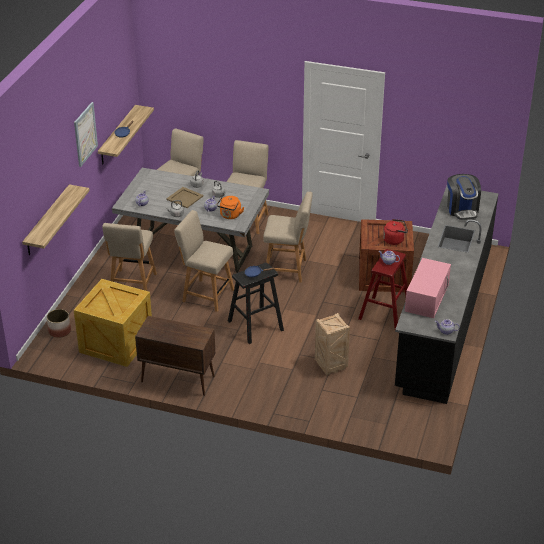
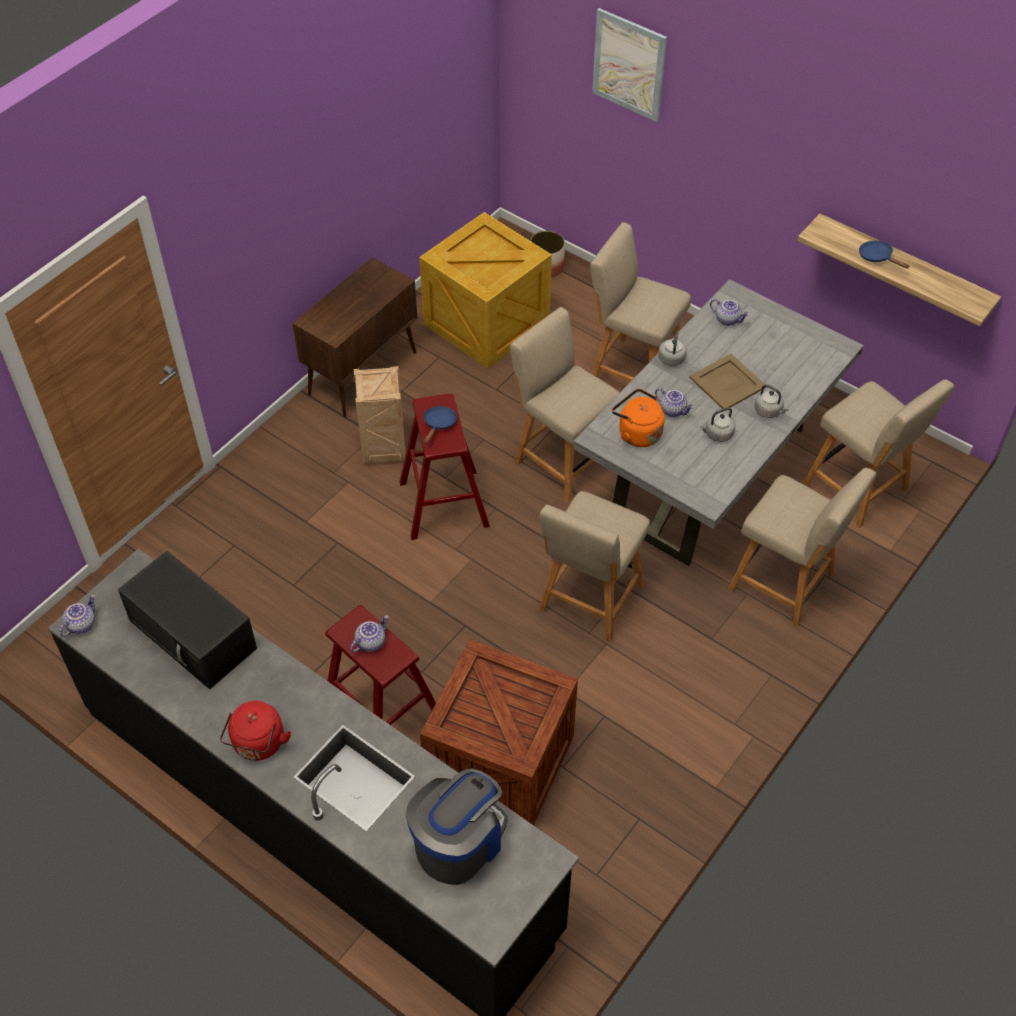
camera: 110 degrees right, 15 degrees up
shelf [22,184,90,255] -> none
picture [74,102,98,167] -> picture moved to [592,8,667,122]
beige chair [174,210,234,312] -> beige chair turned 90 degrees counterclockwise [510,307,620,502]
black stool [228,263,284,344] -> red stool [400,394,490,540]
crate [315,313,350,375] -> crate moved to [354,366,406,464]
red kettle [383,219,408,245] -> red kettle moved to [220,701,291,761]
pink microwave [405,258,451,318] -> black microwave [118,551,257,689]
coffee machine [447,174,481,220] -> coffee machine turned 120 degrees clockwise [406,768,508,885]

